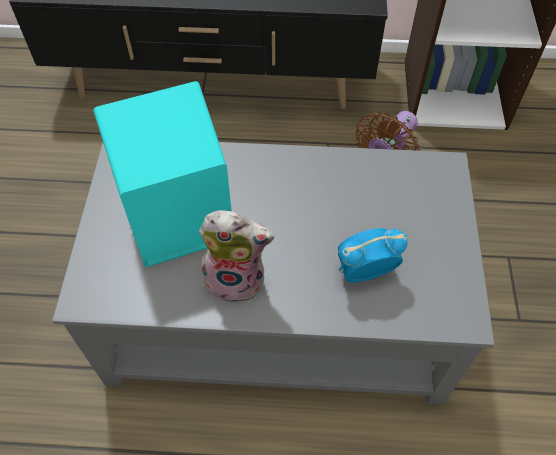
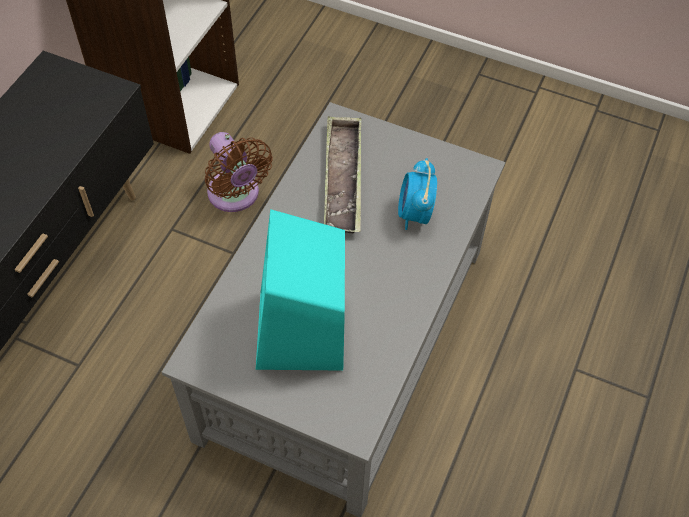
camera: 70 degrees left, 0 degrees up
plush toy [199,210,275,303] -> none
none -> tray [324,117,361,233]

